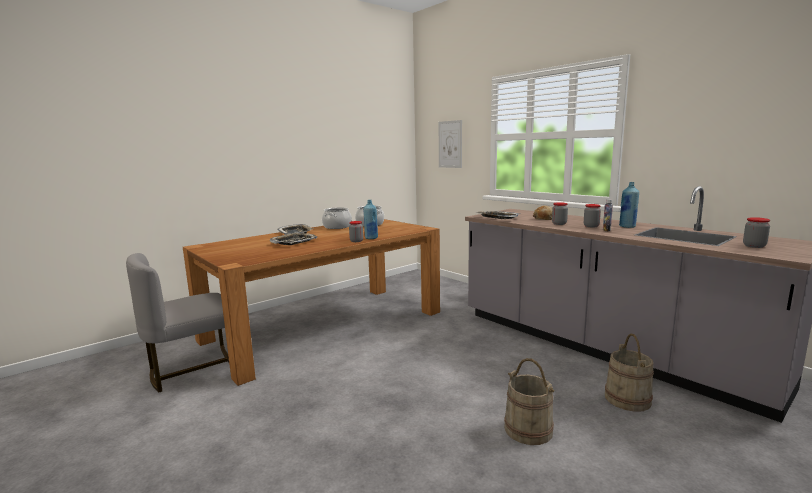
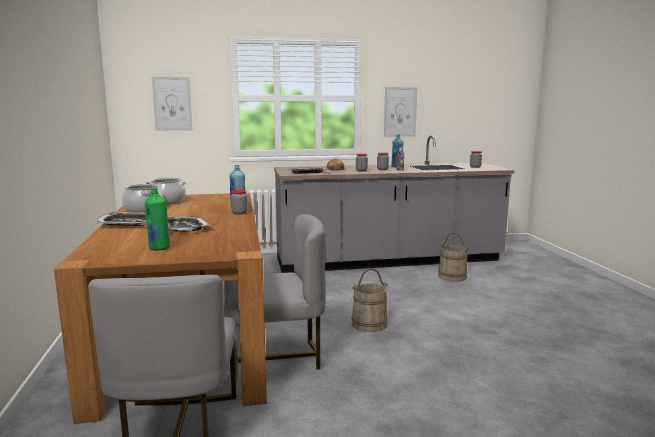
camera: 60 degrees left, 0 degrees up
beige bucket [504,358,555,445] -> beige bucket moved to [351,268,388,332]
none -> green bottle [145,188,171,250]
none -> grey chair [224,214,326,381]
none -> picture [384,87,417,137]

